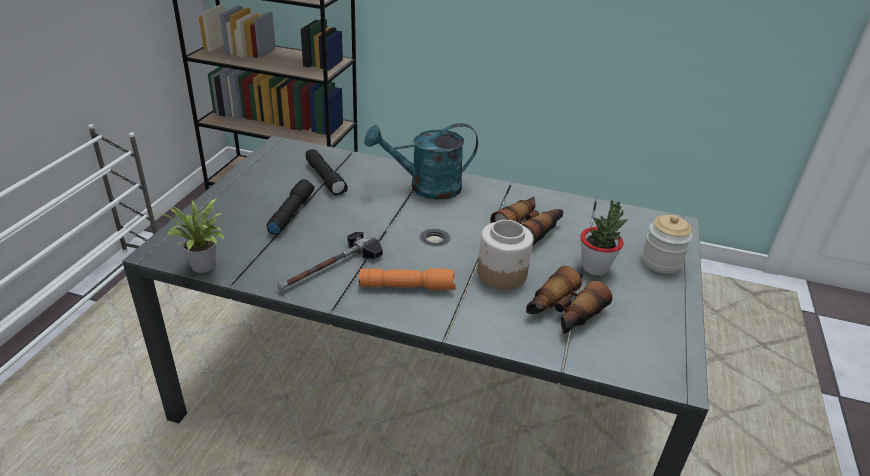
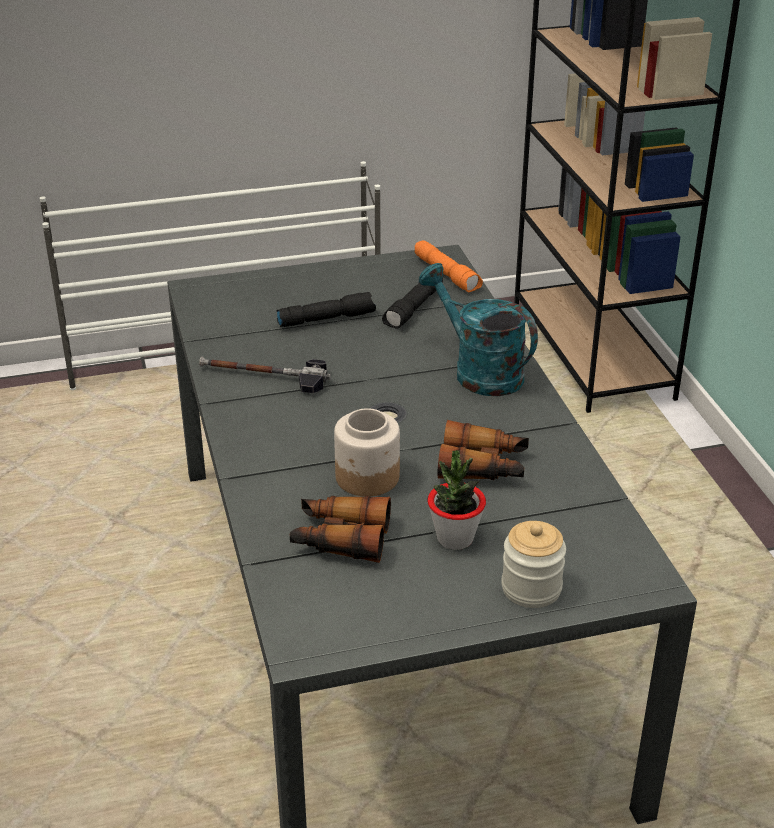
camera: 60 degrees right, 0 degrees up
potted plant [154,197,224,273] -> none
orange flashlight [358,268,456,290] -> orange flashlight moved to [415,240,483,292]

